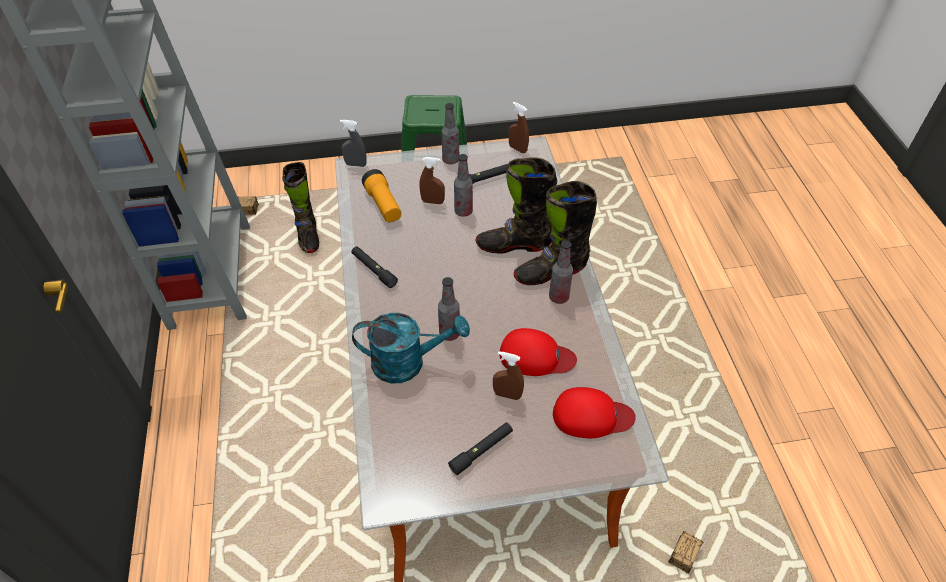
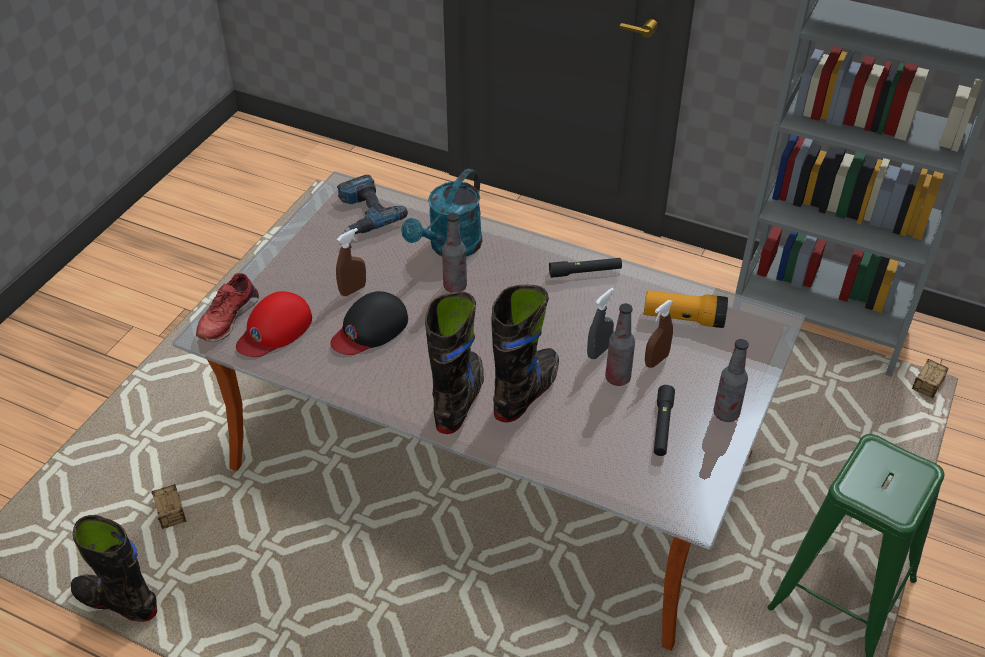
camera: 125 degrees right, 5 degrees down
black boot [282,162,319,253] -> black boot moved to [71,515,157,622]
grey spray bottle [340,120,367,167] -> grey spray bottle moved to [587,288,614,359]
black flashlight [448,422,513,475] -> none
red cap [499,328,577,376] -> black cap [331,291,408,355]
brown spray bottle [509,102,529,153] -> none
bottle [549,240,573,304] -> none
none -> red shoe [196,273,259,342]
none -> power drill [337,175,408,234]

